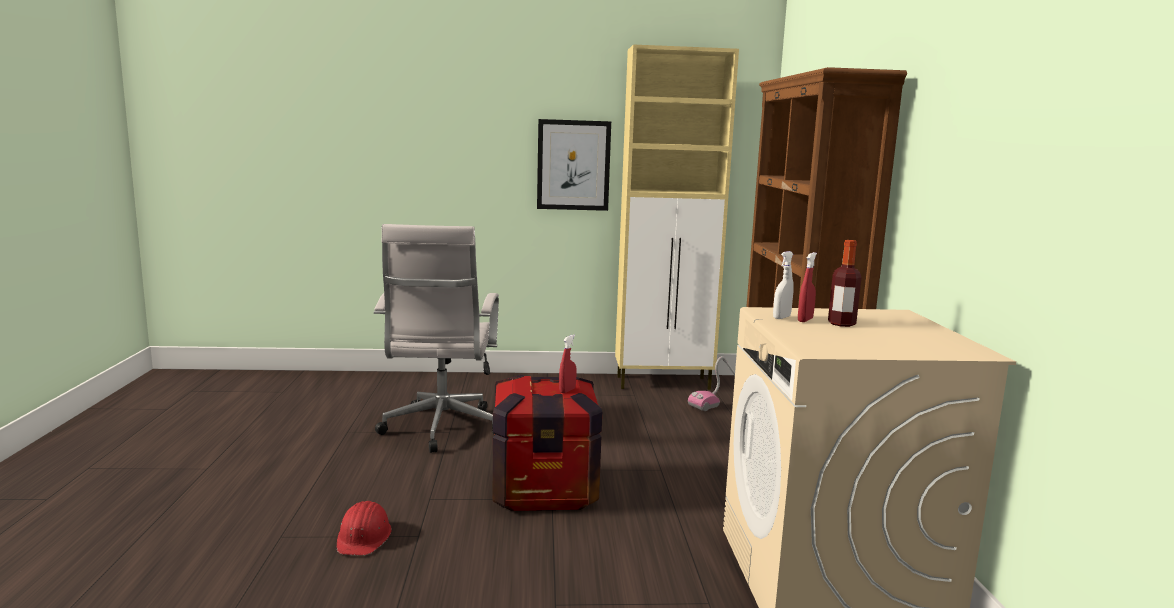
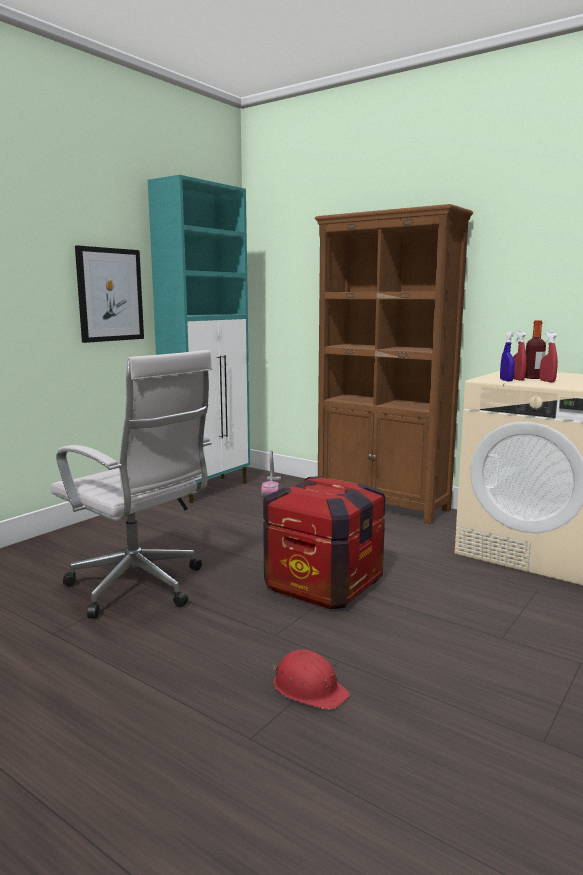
camera: 50 degrees left, 0 degrees up
red spray bottle [559,335,576,393] -> red spray bottle moved to [540,332,558,382]
beige cabinet [615,45,739,390] -> turquoise cabinet [148,175,250,503]
white spray bottle [773,251,794,319] -> blue spray bottle [500,332,515,381]

